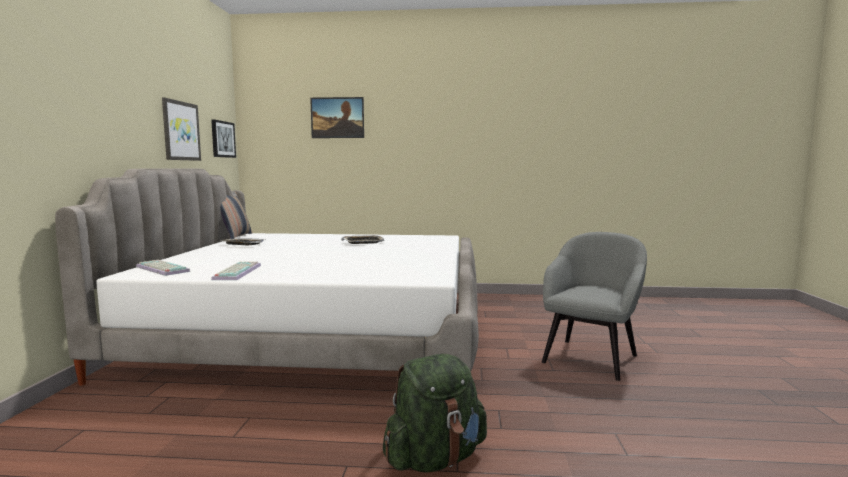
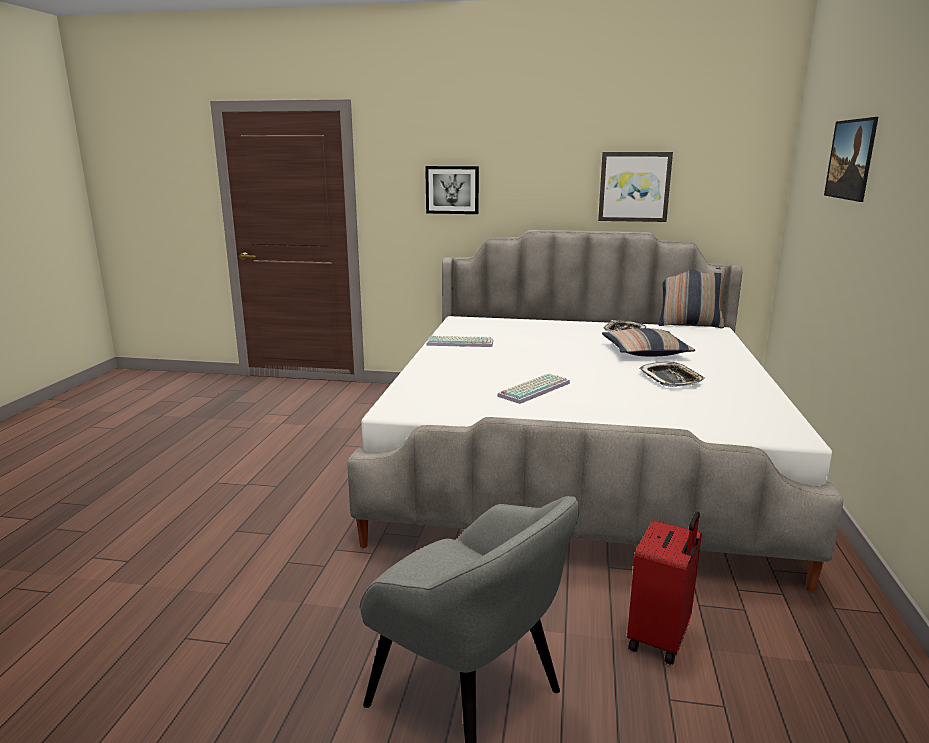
camera: 95 degrees right, 10 degrees up
keyboard [136,260,190,276] -> keyboard moved to [497,373,570,404]
picture [211,119,236,158] -> picture moved to [425,166,479,214]
green backpack [383,354,487,473] -> none
none -> pillow [602,328,695,356]
none -> red suitcase [627,511,702,665]

